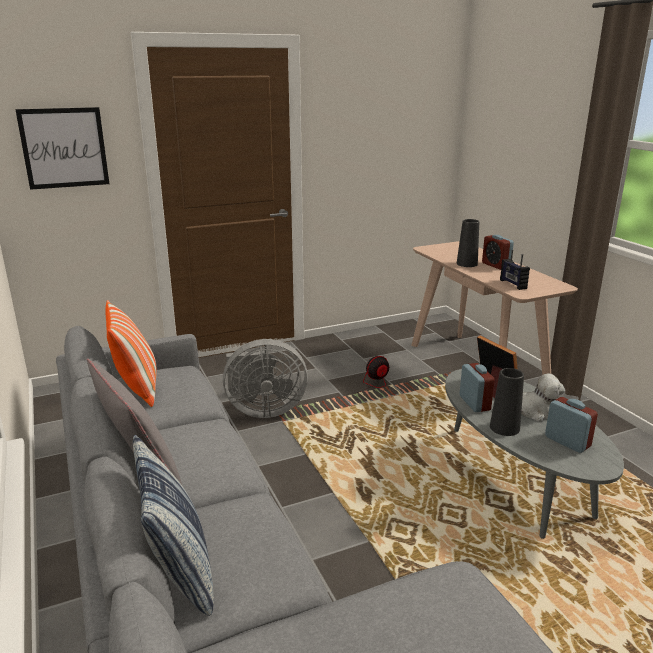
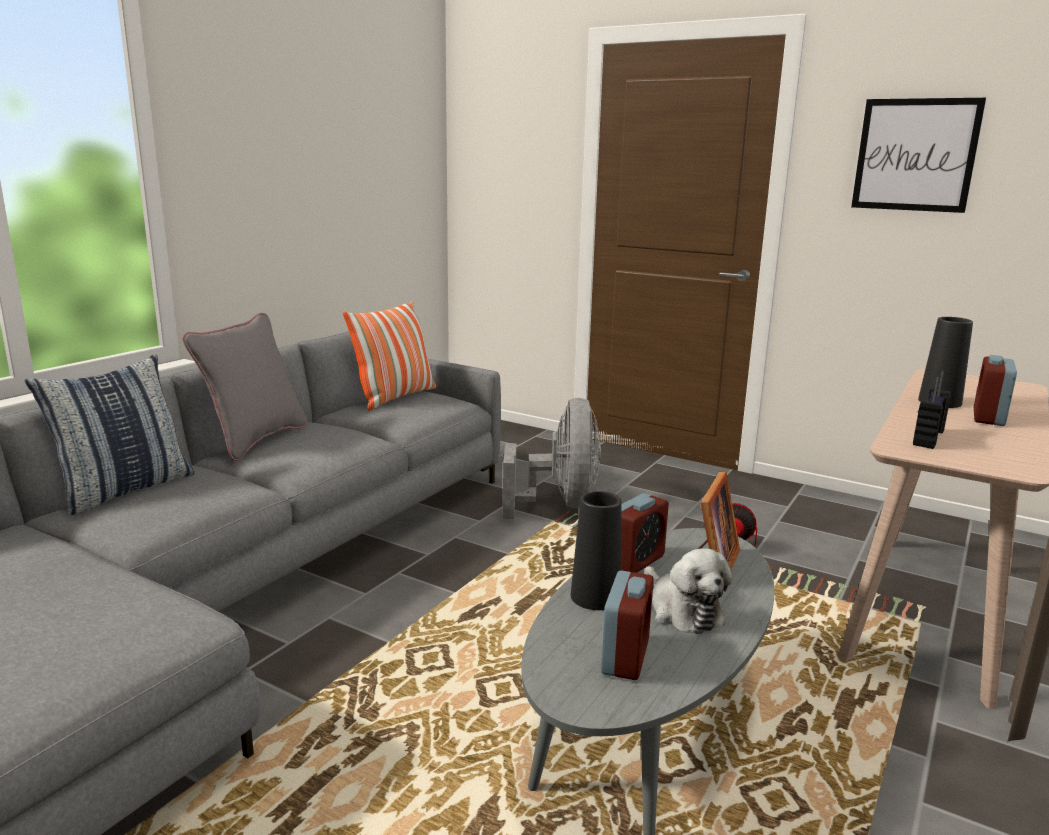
camera: 55 degrees right, 5 degrees down
picture [15,107,109,190] -> picture moved to [851,98,986,213]
grey fan [223,339,308,418] -> grey fan turned 135 degrees counterclockwise [503,398,601,519]

